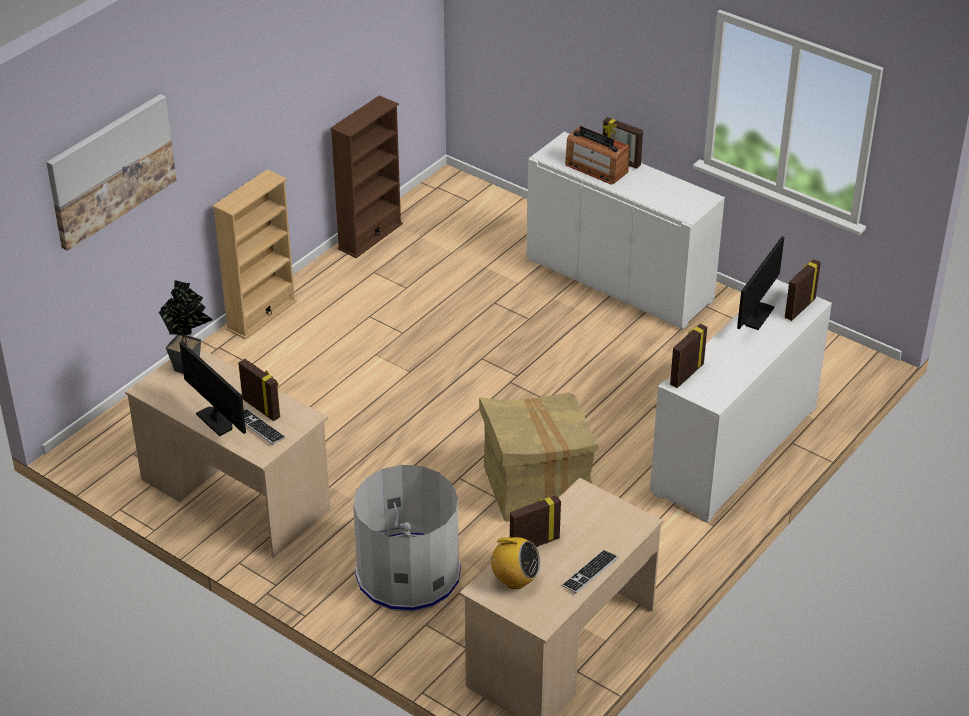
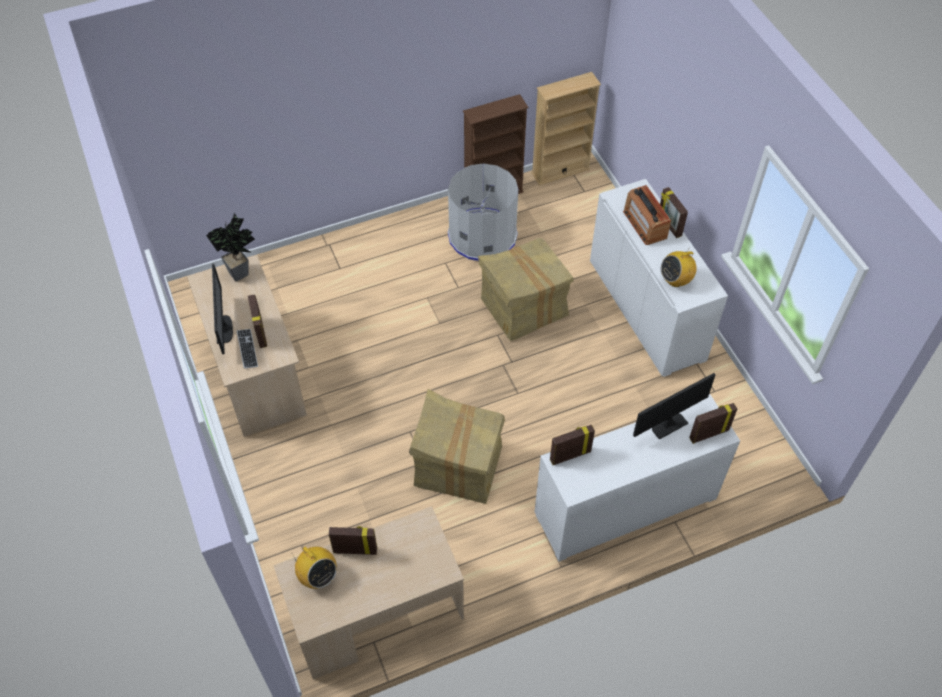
camera: 30 degrees right, 15 degrees up
picture [46,94,177,251] -> none
beige bookcase [212,169,297,339] -> beige bookcase moved to [531,72,601,186]
grey trash can [353,465,461,612] -> grey trash can moved to [448,163,518,261]
keyboard [562,550,618,593] -> none
none -> cardboard box [478,238,574,341]
none -> radio [661,246,697,287]

